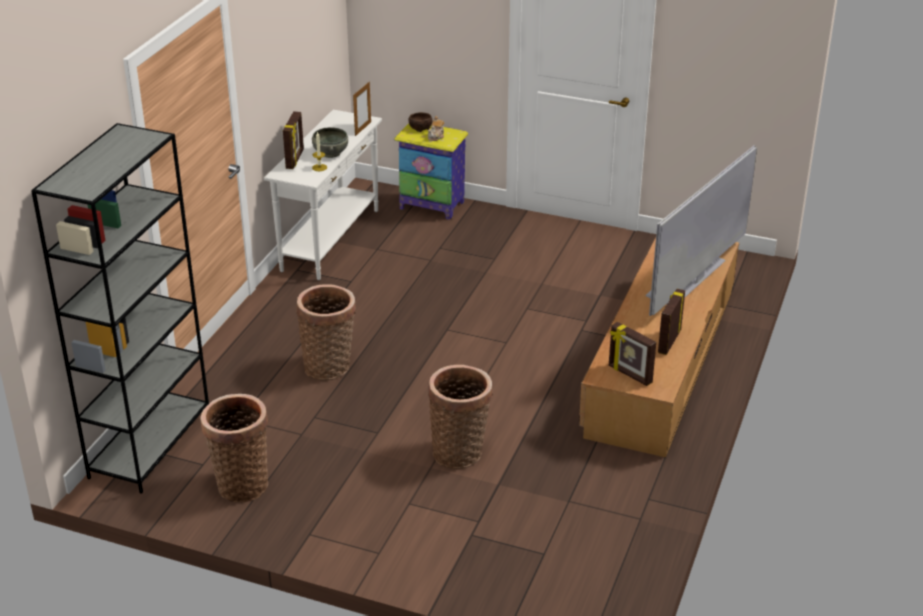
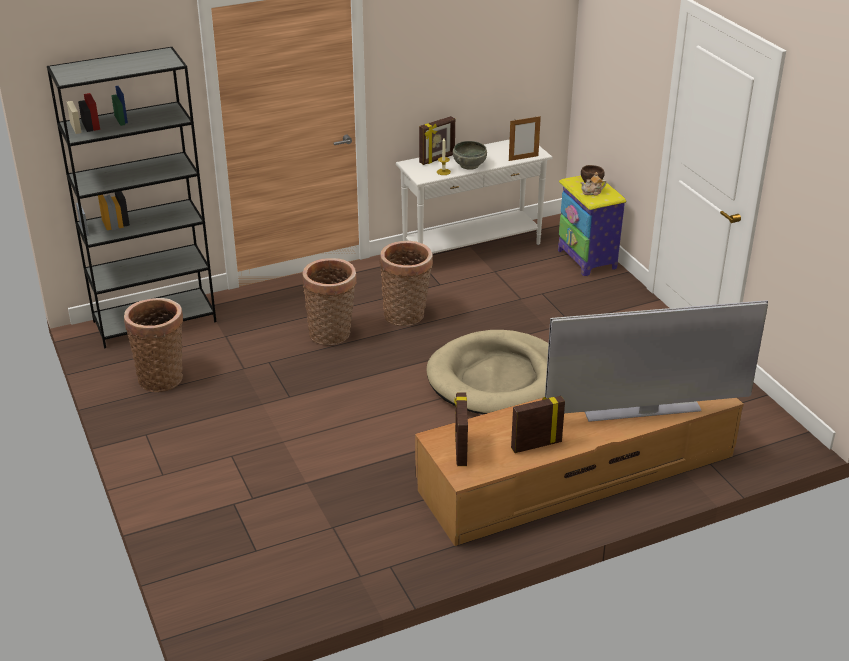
camera: 45 degrees right, 0 degrees up
basket [428,365,493,469] -> basket moved to [380,241,433,326]
none -> beige dog bed [426,330,549,414]

